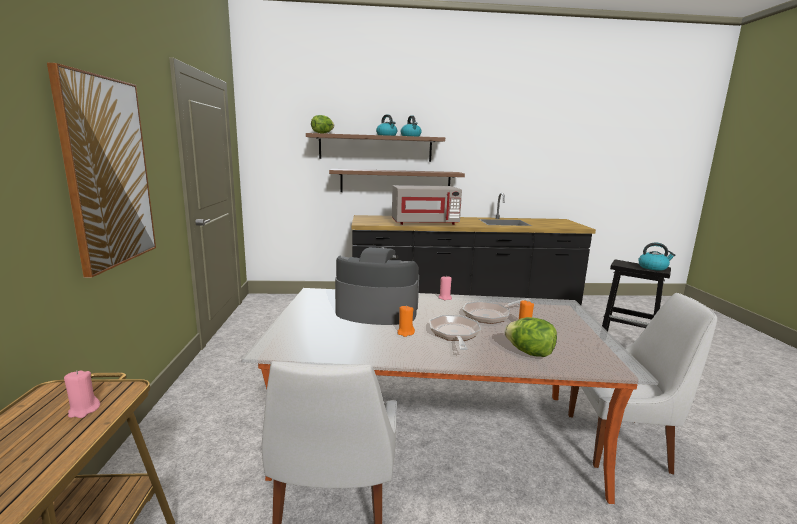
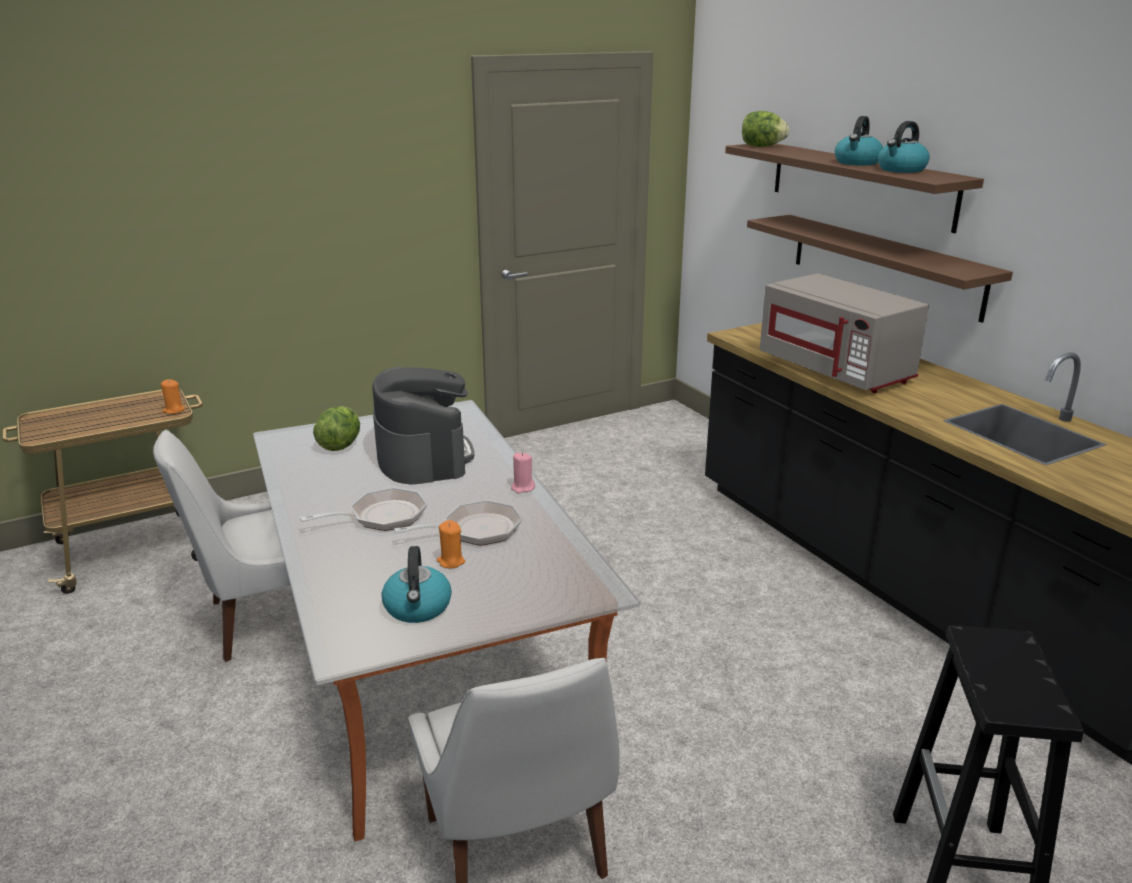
camera: 65 degrees right, 10 degrees up
picture [47,63,156,278] -> none
pink candle [64,370,100,418] -> none
orange candle [398,305,415,337] -> orange candle moved to [161,379,185,414]
frying pan [463,299,531,324] -> frying pan turned 120 degrees clockwise [394,500,522,546]
lettuce [505,317,557,357] -> lettuce moved to [313,406,360,451]
kettle [638,242,675,271] -> kettle moved to [382,546,452,623]

